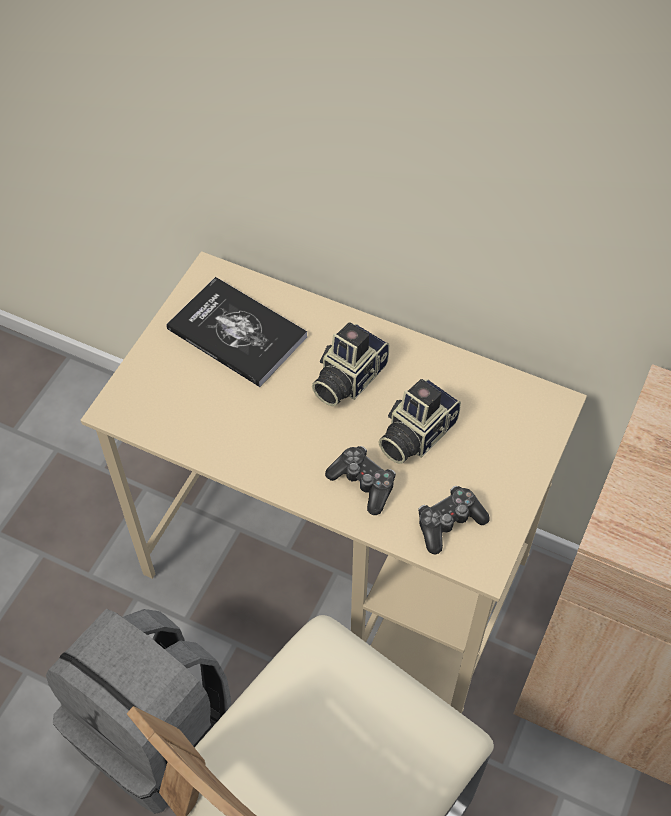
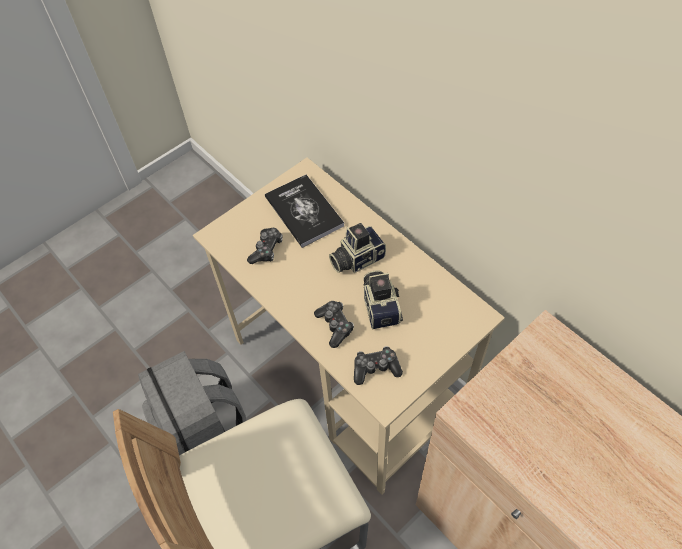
camera: 25 degrees right, 0 degrees up
camera [379,379,461,464] -> camera turned 105 degrees clockwise [363,270,403,330]
none -> game controller [247,228,283,264]

